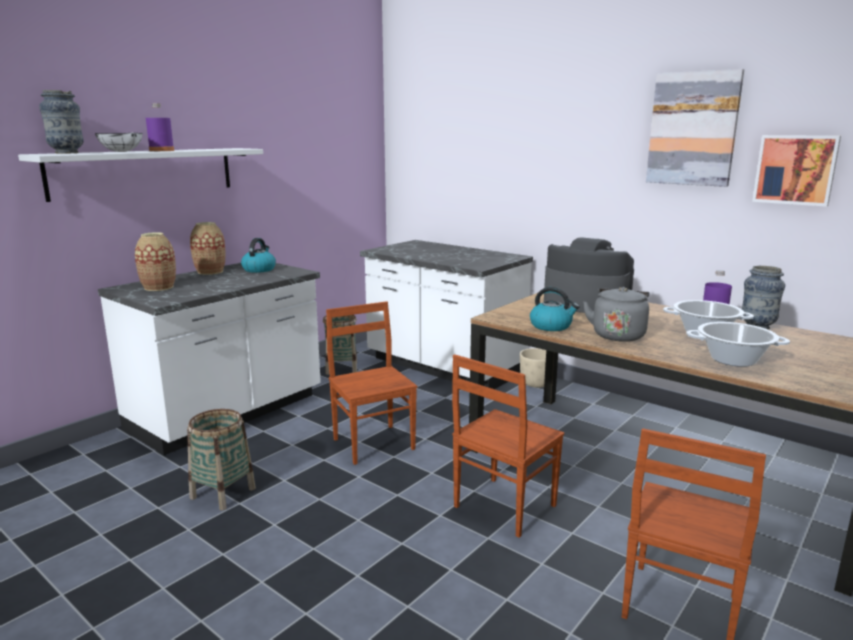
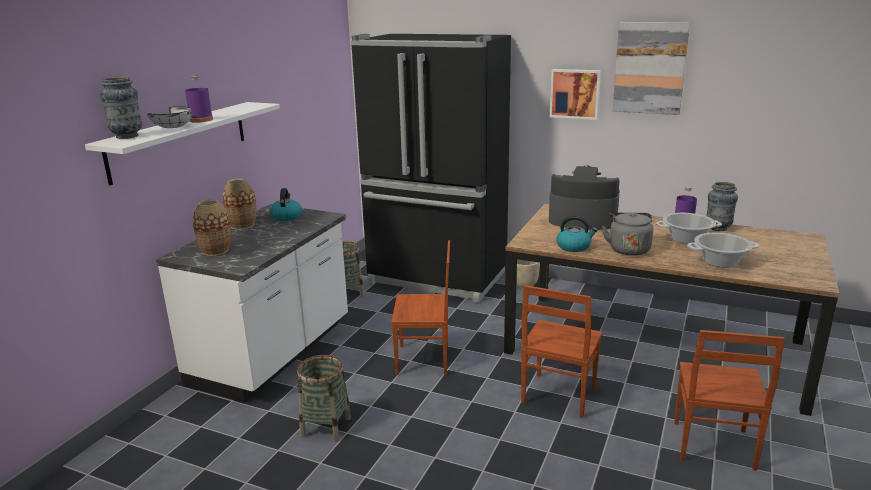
camera: 15 degrees left, 5 degrees up
brown chair [326,301,417,465] -> brown chair turned 135 degrees clockwise [391,240,450,375]
white counter [360,240,533,389] -> black fridge [351,34,511,303]
picture [752,135,841,207] -> picture moved to [550,69,601,120]

